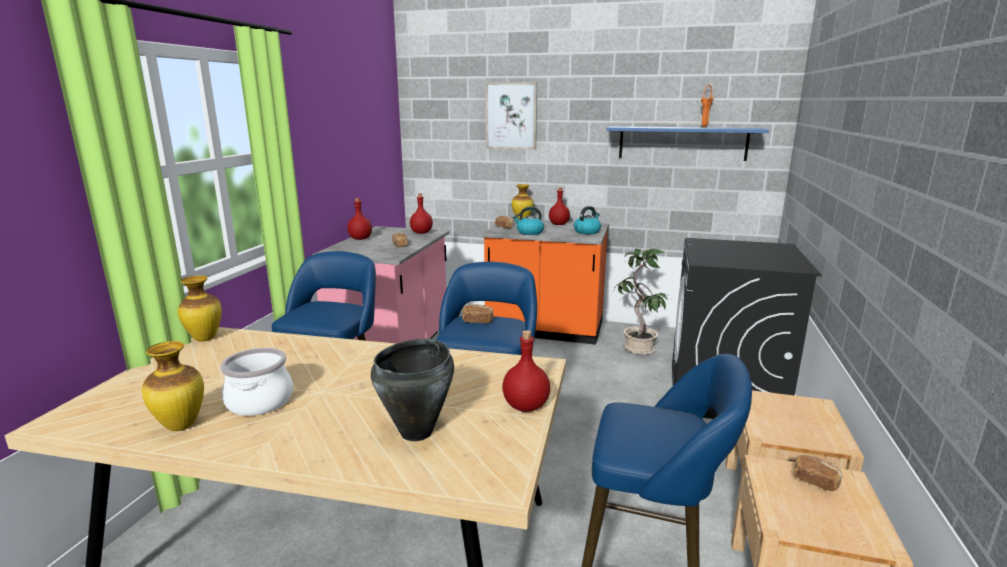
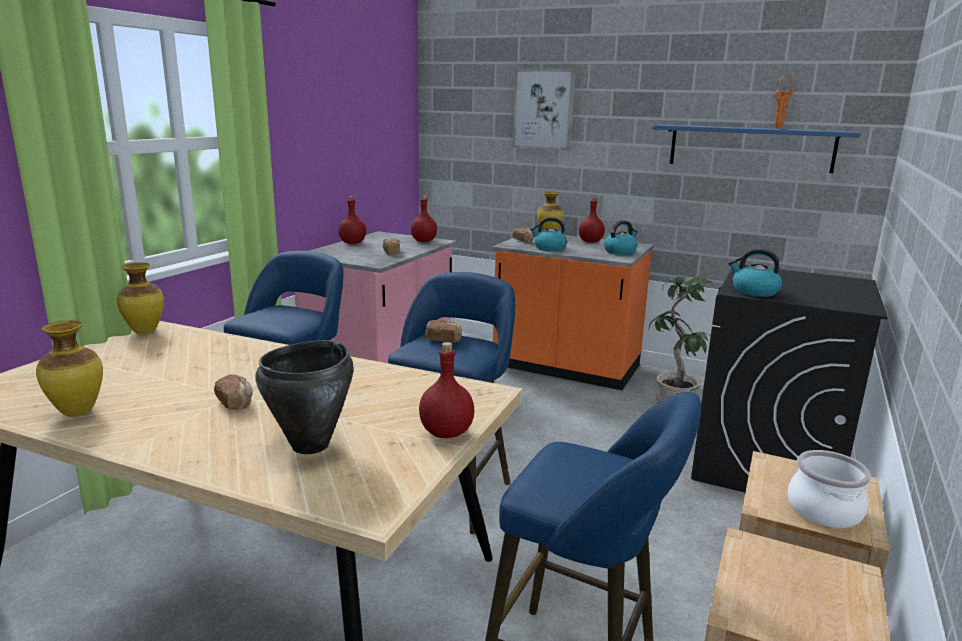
camera: 10 degrees right, 0 degrees up
cooking pot [220,348,293,416] -> cooking pot moved to [788,450,871,528]
bread [794,455,842,491] -> bread moved to [214,374,253,410]
none -> kettle [728,249,782,297]

